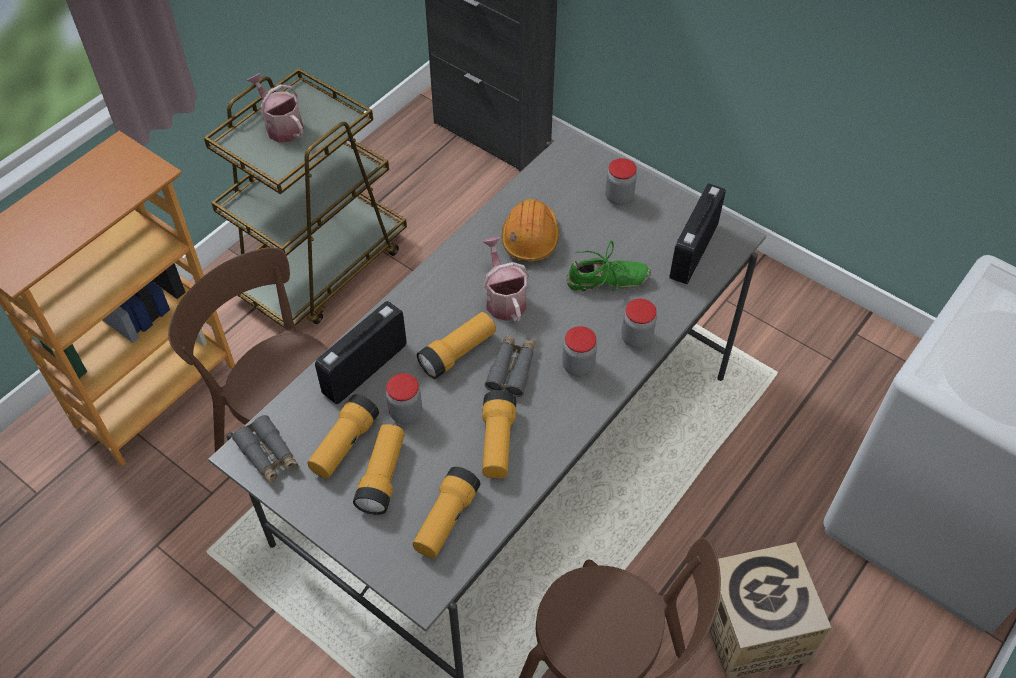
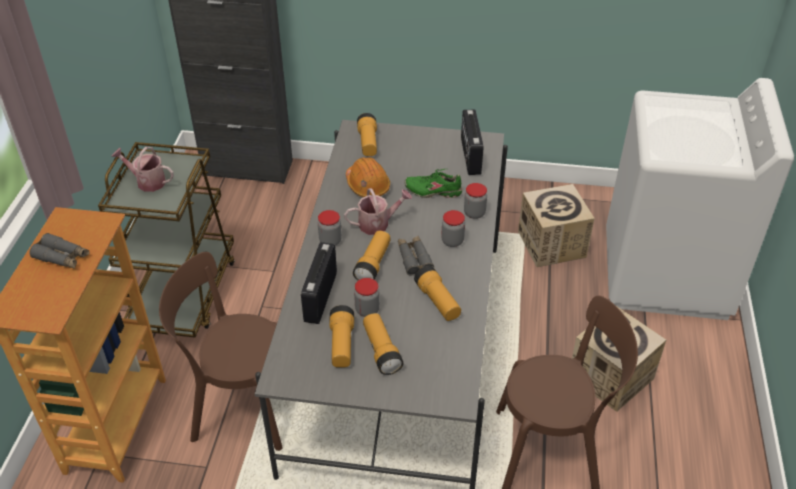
camera: 30 degrees left, 10 degrees down
grey binoculars [232,415,299,484] -> grey binoculars moved to [29,233,89,269]
flashlight [413,467,481,558] -> flashlight moved to [357,113,377,156]
watering can [482,237,529,323] -> watering can turned 120 degrees clockwise [344,188,412,235]
green shoe [566,241,651,292] -> green shoe turned 135 degrees counterclockwise [404,169,463,198]
jar [605,158,637,205] -> jar moved to [318,210,342,246]
none -> cardboard box [518,184,595,267]

